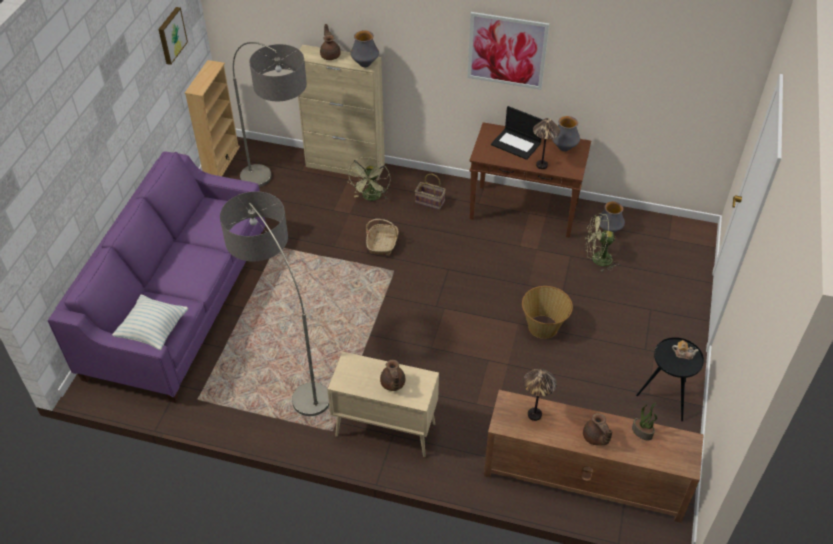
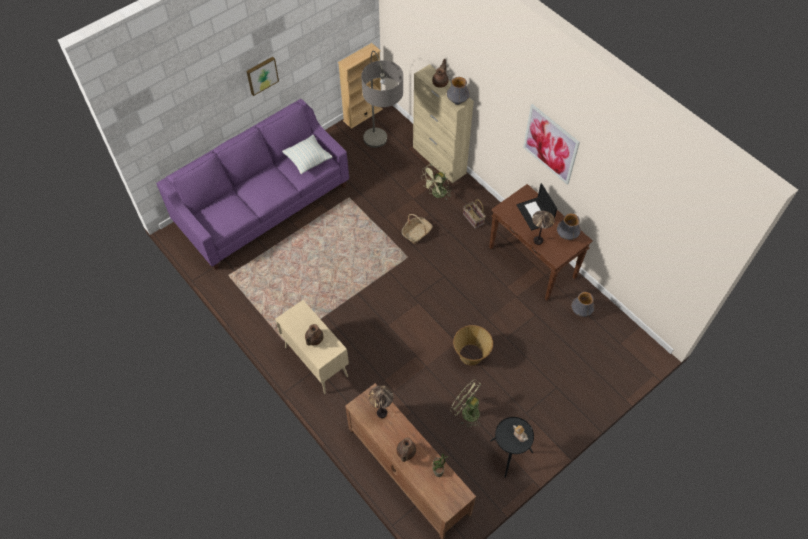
camera: 35 degrees right, 10 degrees up
pillow [112,295,188,350] -> pillow moved to [282,135,333,174]
picture [158,7,188,65] -> picture moved to [246,57,279,96]
floor lamp [220,191,329,416] -> none
green fan [585,213,619,272] -> green fan moved to [450,381,481,428]

